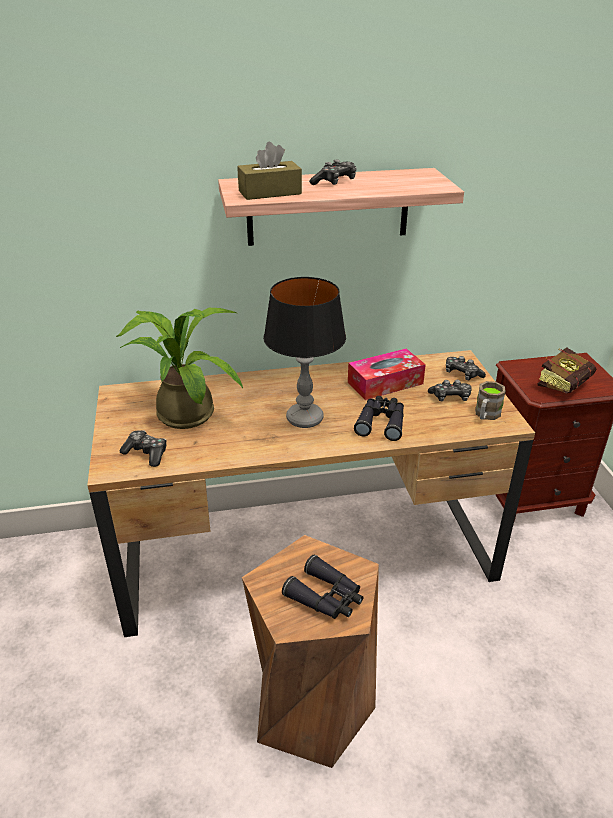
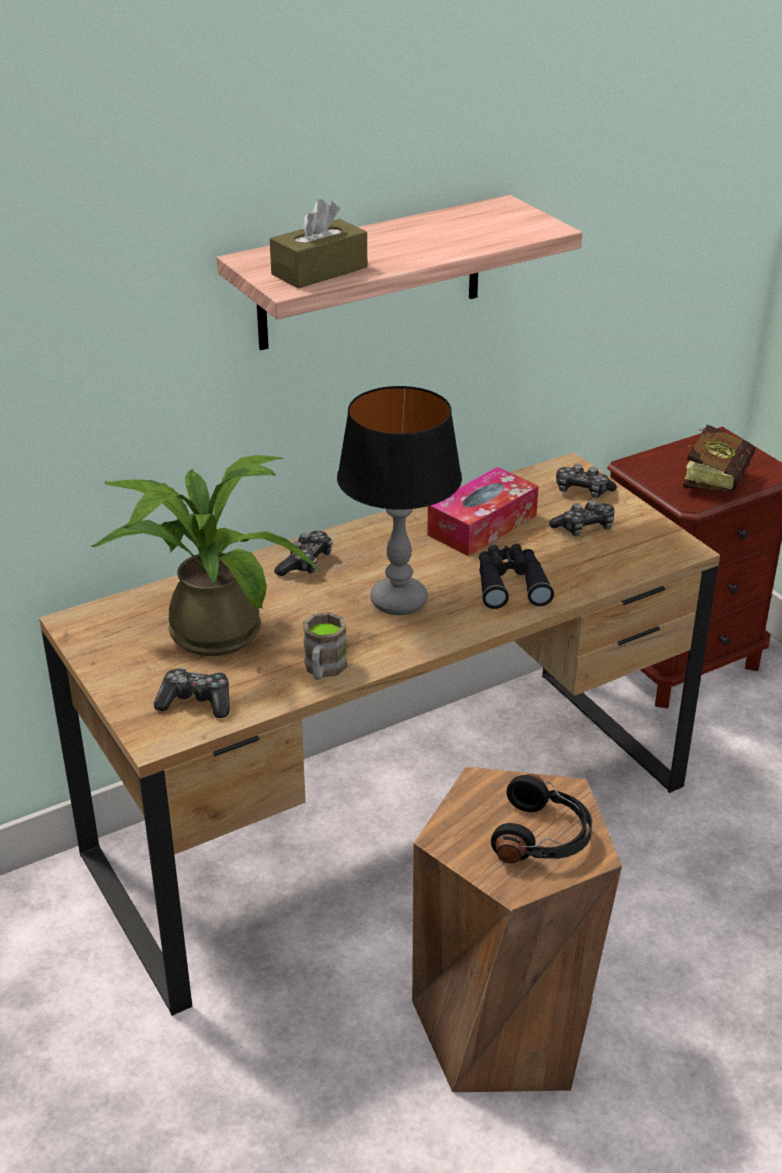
camera: 20 degrees left, 0 degrees up
black binoculars [282,555,363,619] -> black headphones [491,774,592,863]
game controller [309,160,357,185] -> game controller moved to [274,531,333,576]
brown mug [475,381,506,420] -> brown mug moved to [303,612,347,680]

